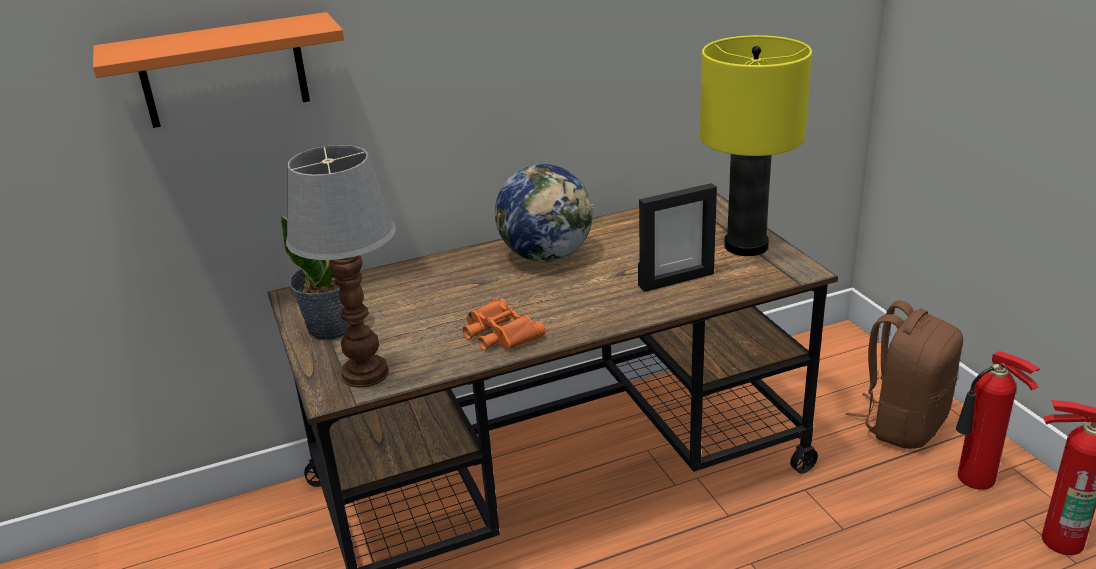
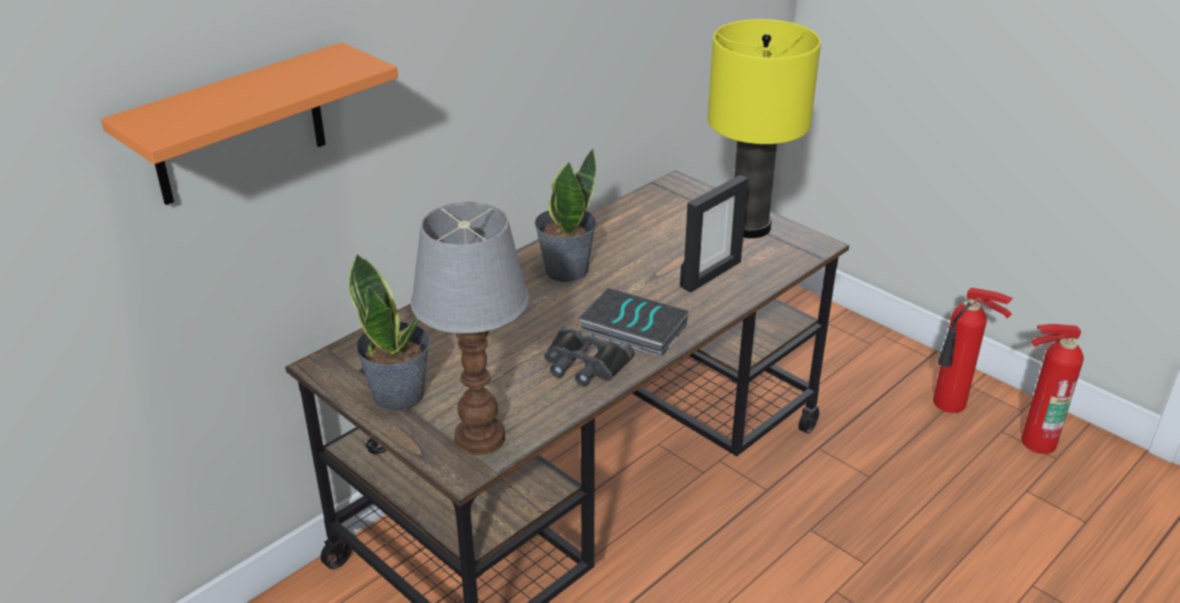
camera: 25 degrees left, 5 degrees up
orange binoculars [463,297,545,351] -> black binoculars [544,325,635,386]
globe [495,164,594,262] -> potted plant [535,148,597,282]
brown backpack [846,300,963,449] -> none
none -> book [579,288,688,357]

